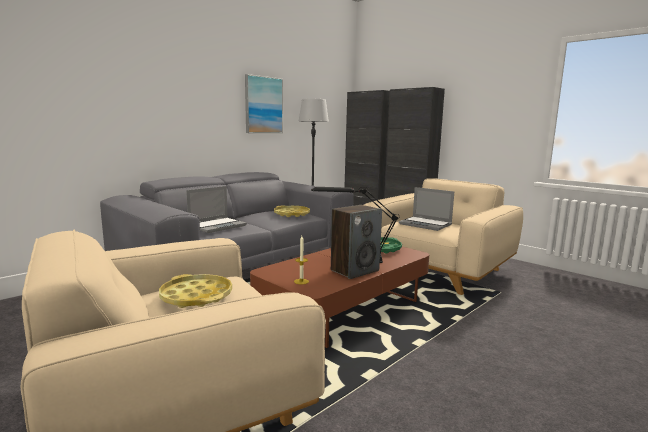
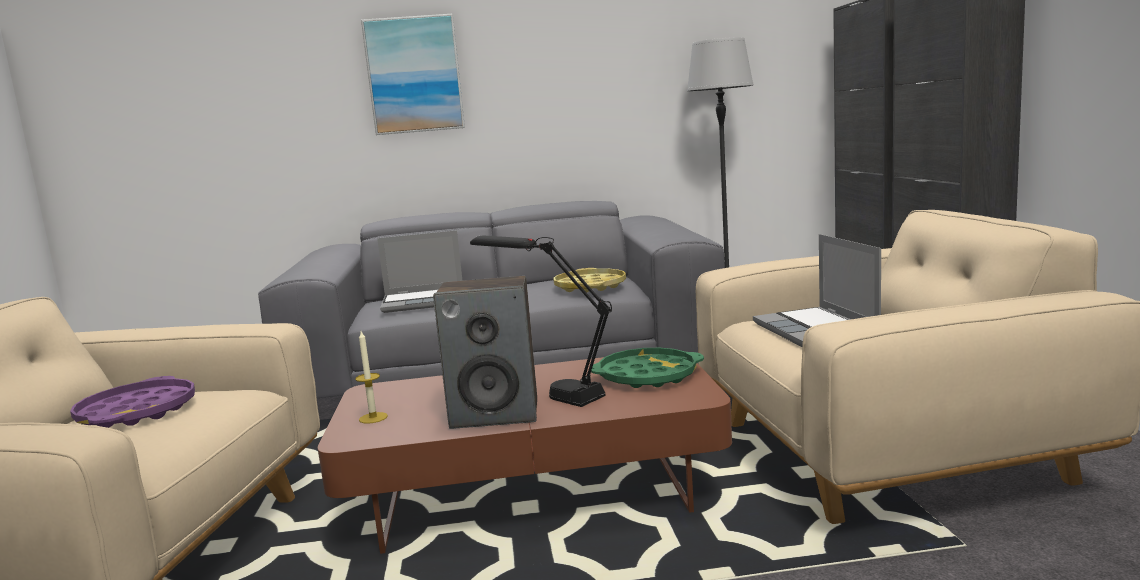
camera: 40 degrees right, 0 degrees up
yellow tray [159,274,232,308] -> purple tray [70,376,195,428]
picture [245,74,283,133] -> picture moved to [361,13,465,135]

